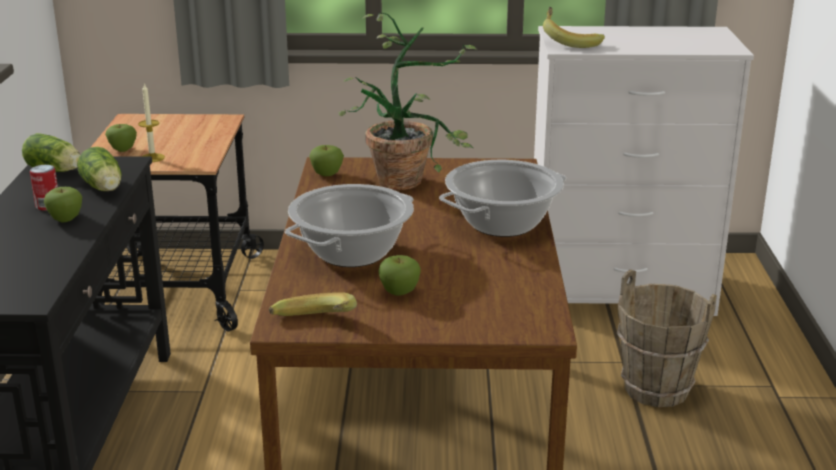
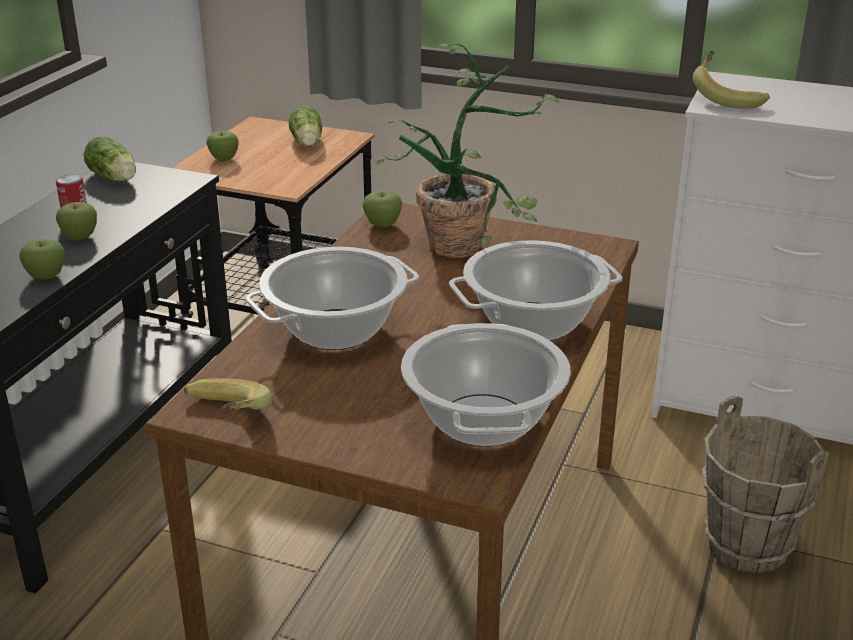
camera: 20 degrees right, 5 degrees up
lettuce [77,147,121,191] -> lettuce moved to [289,106,322,146]
candle [138,83,165,162] -> none
apple [378,255,421,296] -> apple moved to [19,239,65,280]
none -> cooking pot [401,323,571,447]

